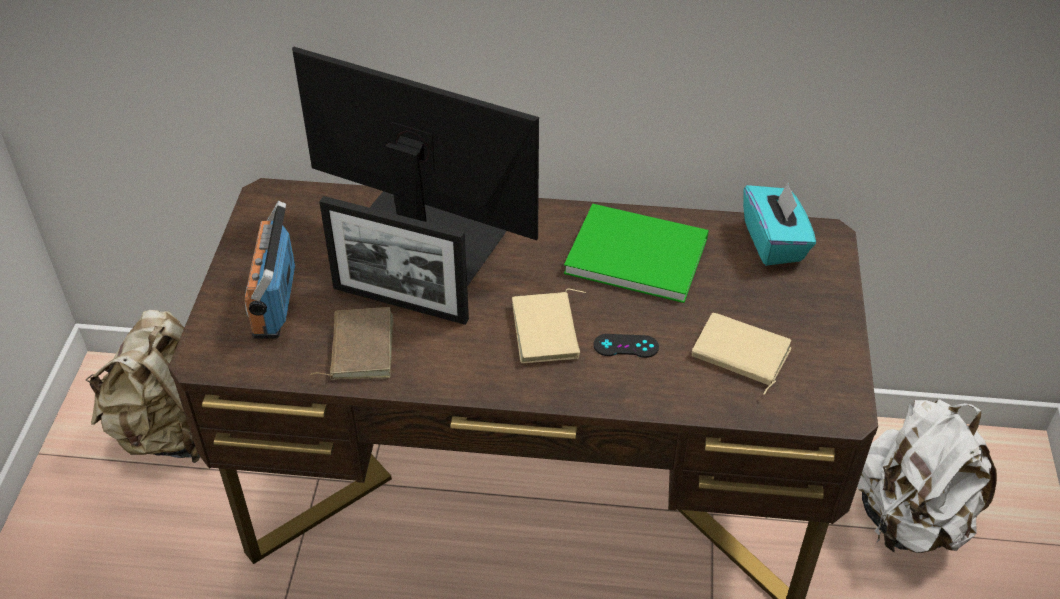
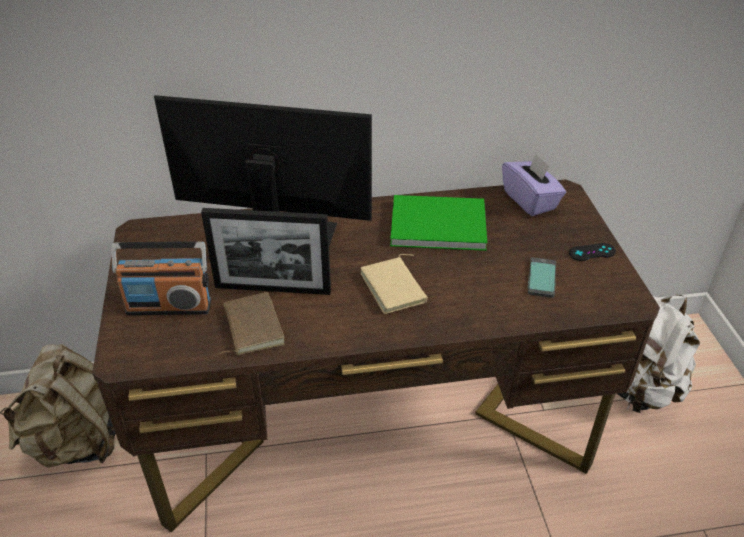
camera: 15 degrees left, 5 degrees down
radio [245,201,295,339] -> radio turned 75 degrees counterclockwise [111,241,211,315]
black game controller [593,334,659,358] -> black game controller moved to [569,243,616,261]
beige book [692,313,792,395] -> phone [528,257,556,298]
turquoise tissue box [743,182,816,266] -> purple tissue box [502,153,566,216]

